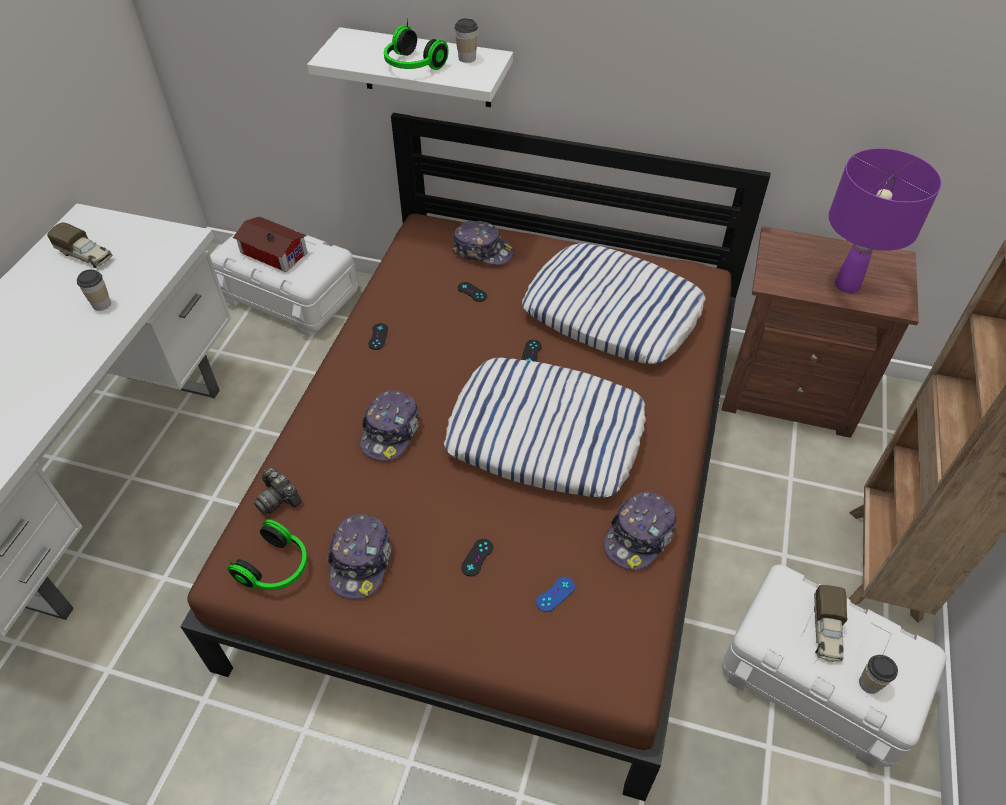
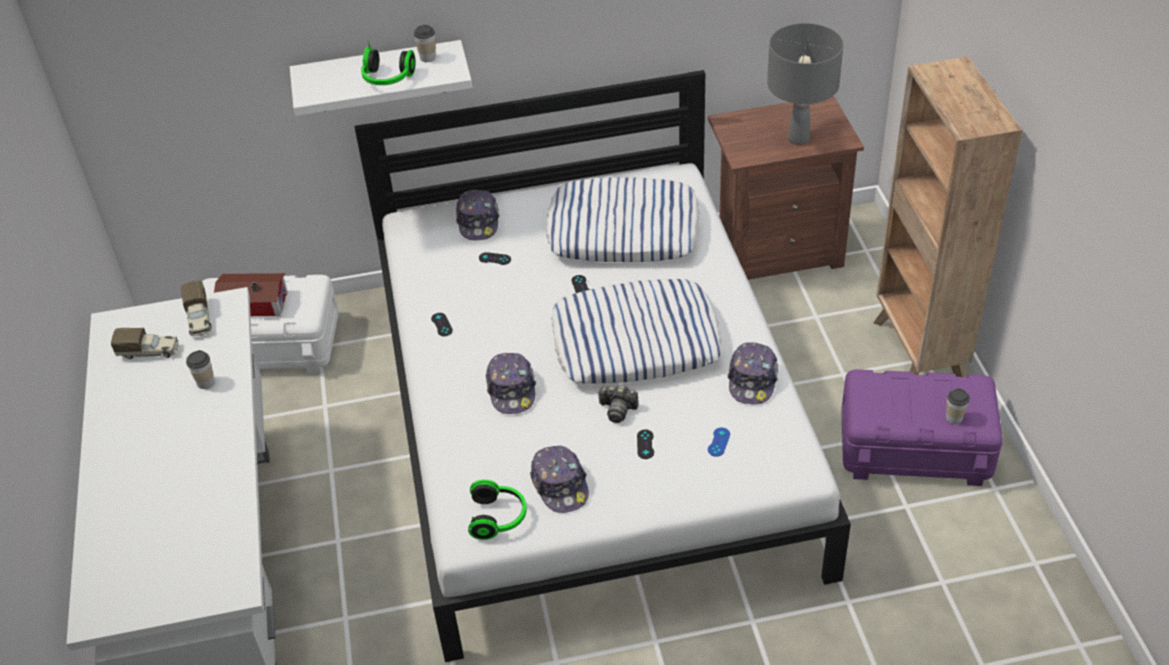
camera: 25 degrees left, 5 degrees down
brown bed [180,113,771,801] -> white bed [354,70,851,662]
camera [254,467,302,515] -> camera moved to [598,385,639,423]
cap [452,221,514,265] -> cap turned 90 degrees clockwise [456,190,499,240]
white storage box [722,564,947,768] -> purple storage box [841,369,1003,486]
toy truck [814,585,847,662] -> toy truck moved to [181,281,211,336]
purple table lamp [829,148,941,293] -> grey table lamp [767,23,844,145]

